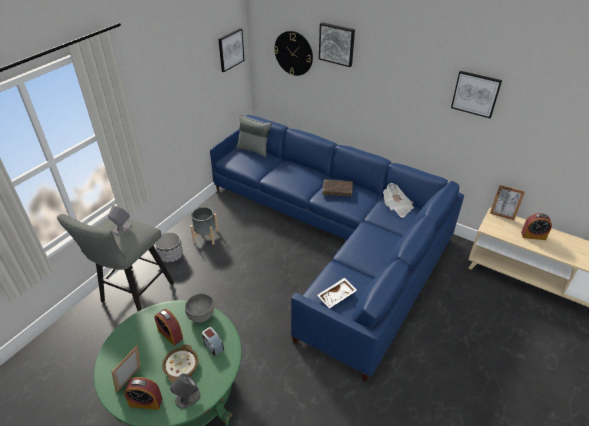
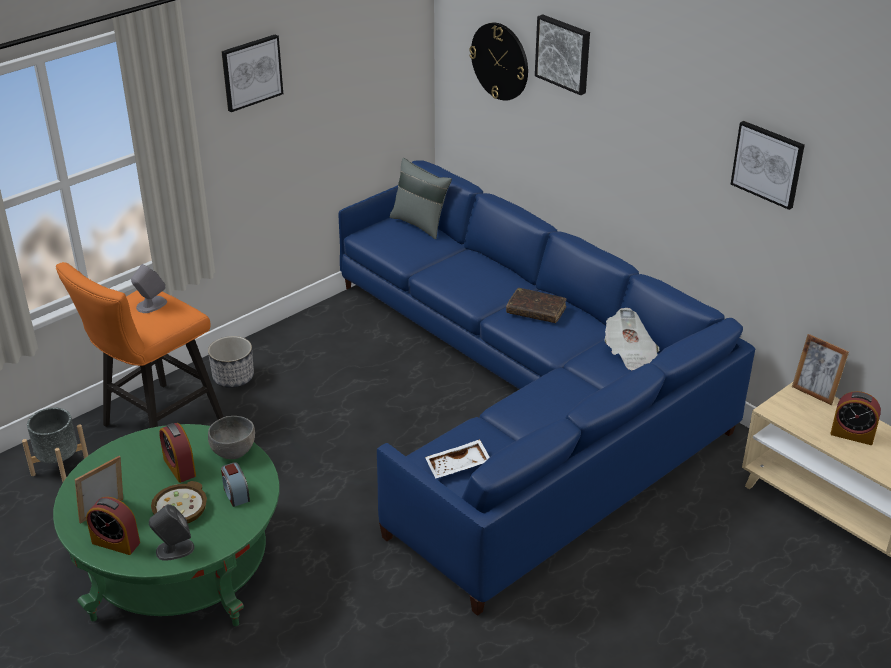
camera: 15 degrees right, 5 degrees down
grey stool [57,214,174,311] -> orange stool [56,262,224,428]
grey planter [190,207,219,245] -> grey planter moved to [22,408,88,482]
picture [218,28,245,72] -> picture moved to [221,34,283,112]

